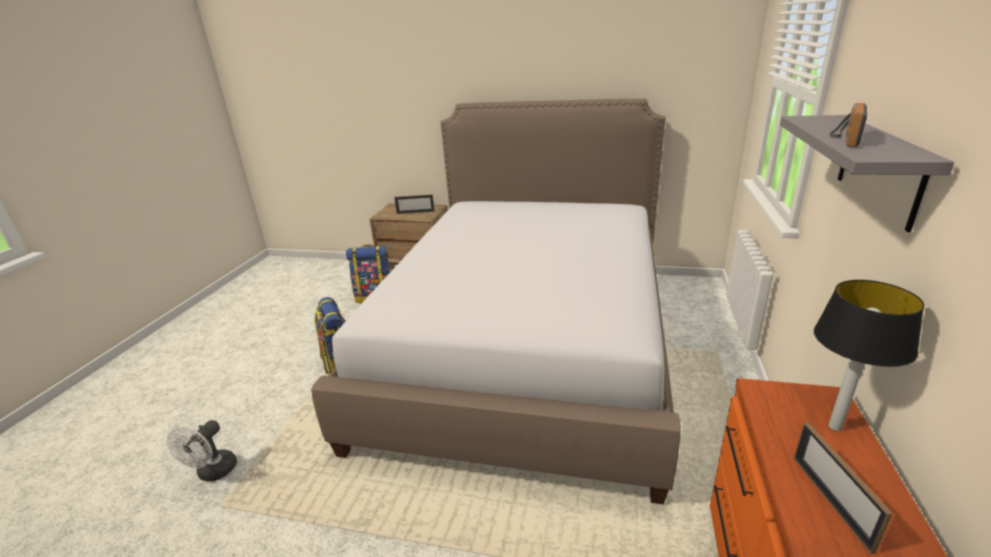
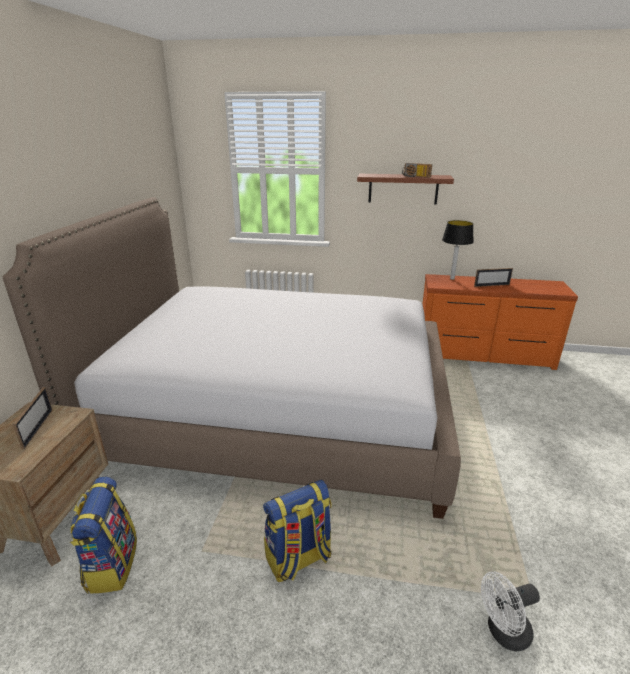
camera: 95 degrees left, 0 degrees up
white fan [167,420,237,481] -> white fan turned 150 degrees clockwise [481,571,540,651]
grey shelf [780,115,954,232] -> brown shelf [357,174,454,204]

